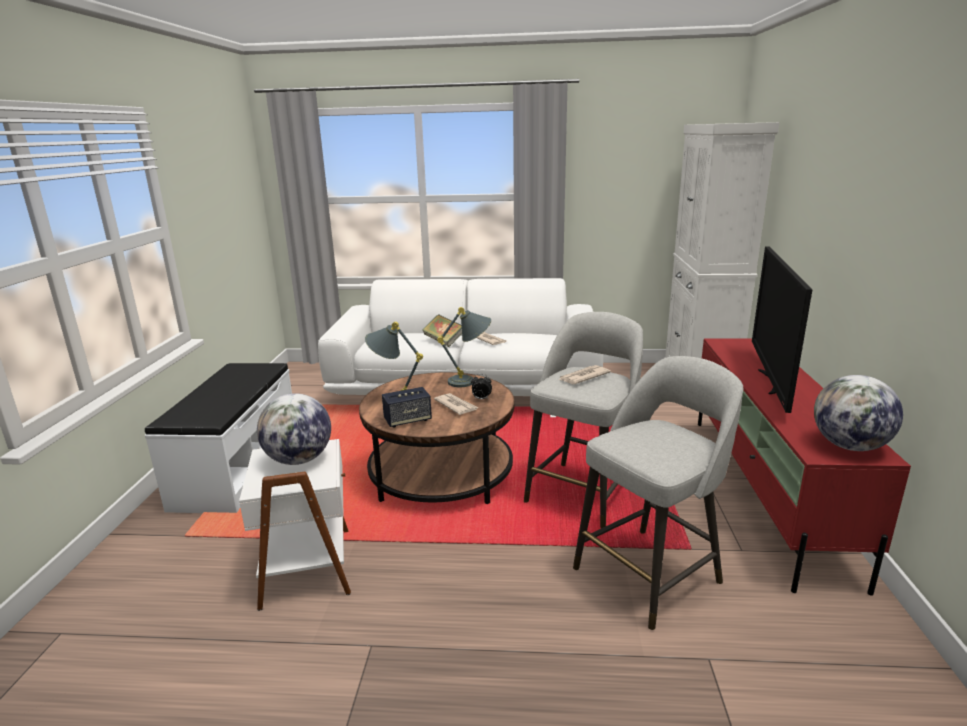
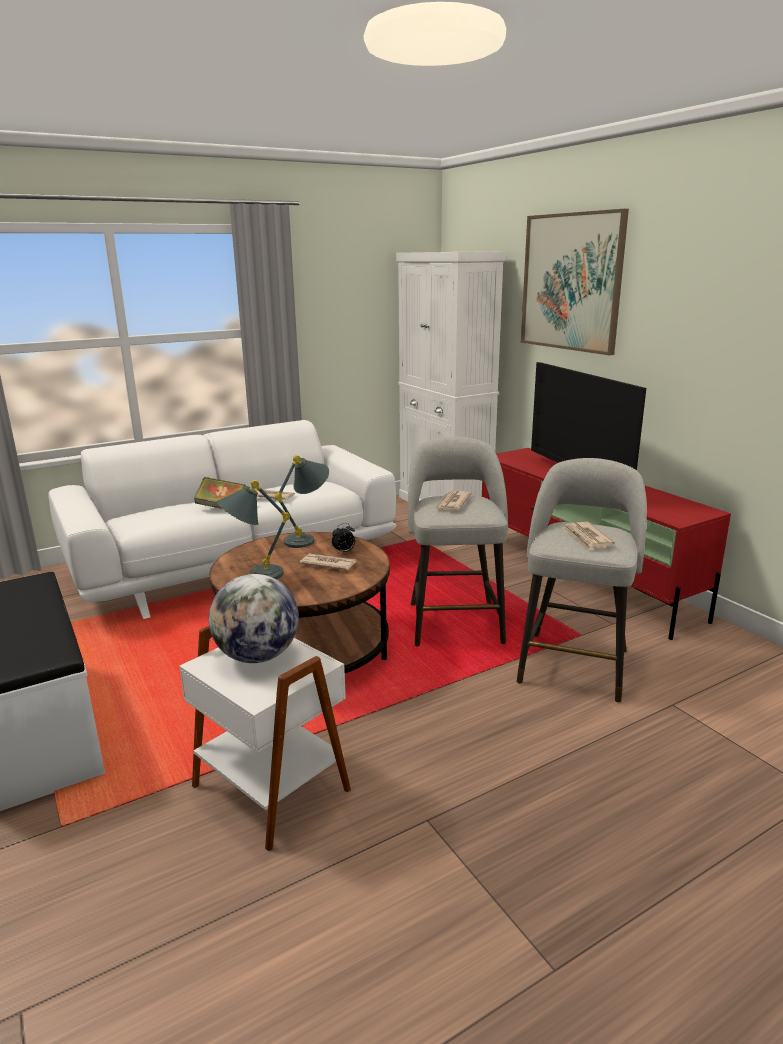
camera: 35 degrees left, 0 degrees up
speaker [382,387,432,427] -> none
globe [814,375,903,451] -> none
none -> picture [521,209,629,355]
none -> newspaper [563,522,615,550]

